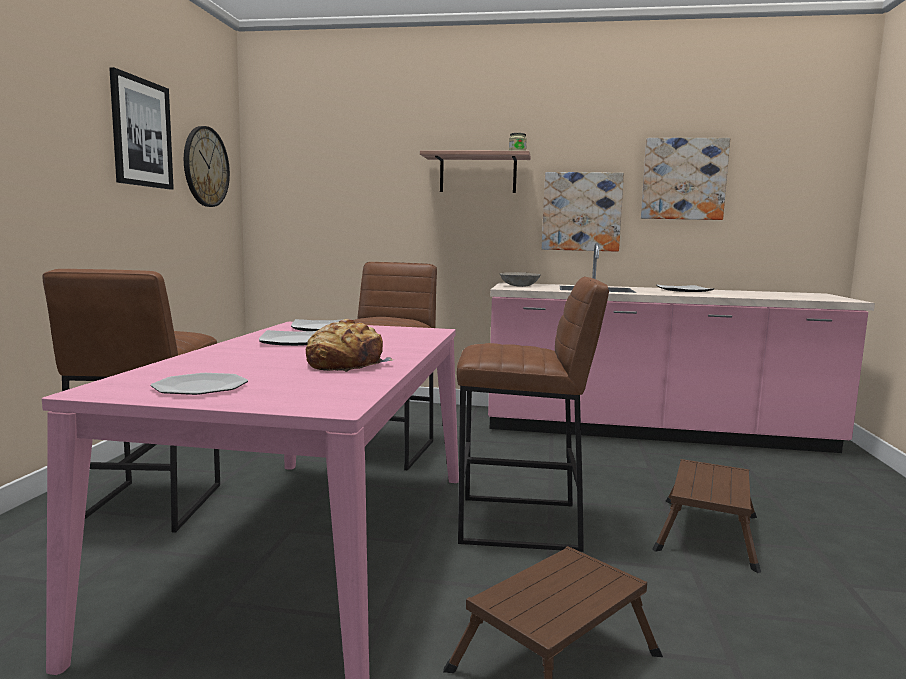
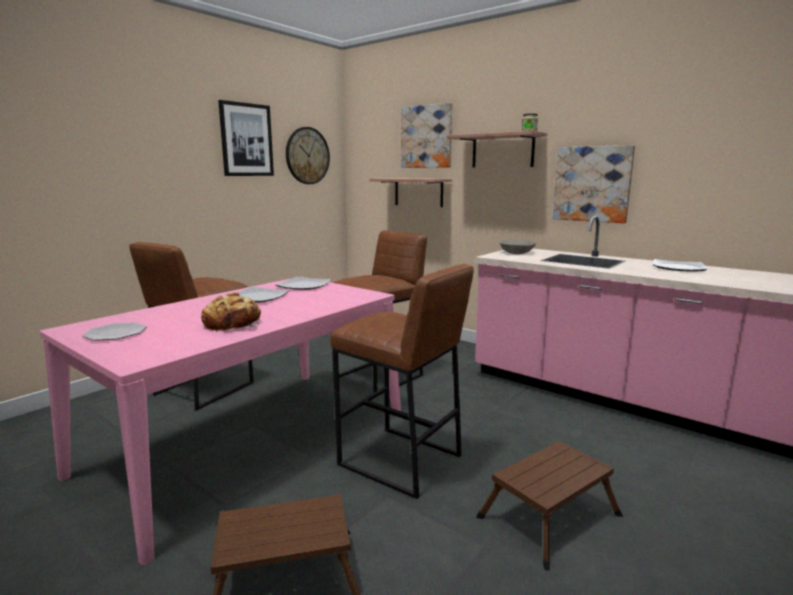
camera: 30 degrees right, 5 degrees up
picture [641,138,730,220] -> picture moved to [401,103,453,168]
none -> shelf [369,178,452,207]

